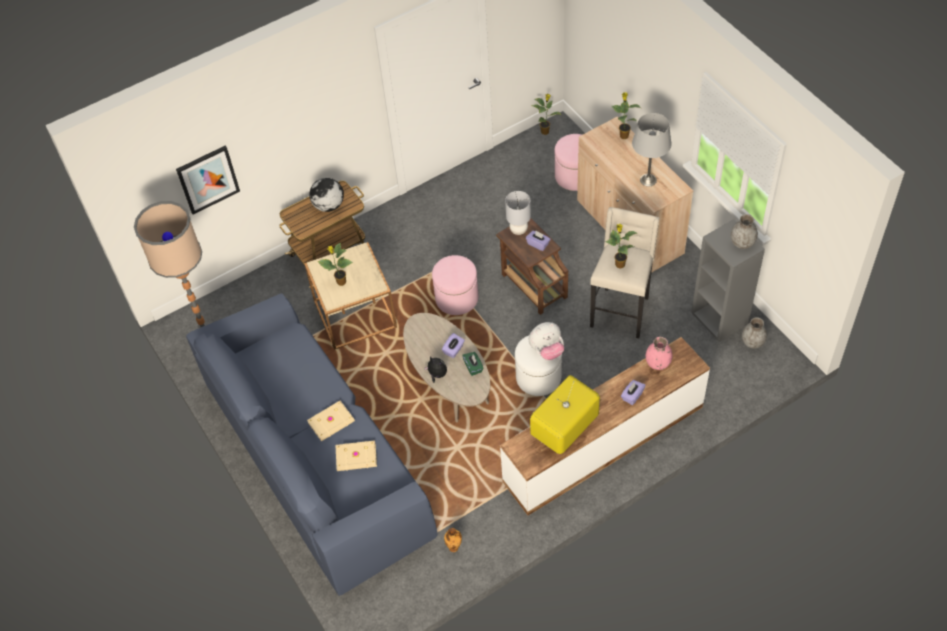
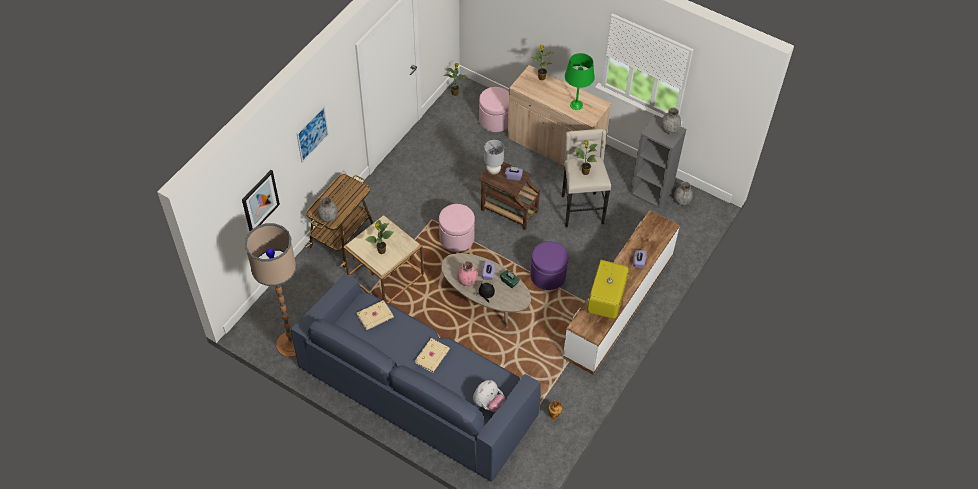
camera: 30 degrees left, 0 degrees up
globe [309,178,344,212] -> none
beige book [335,440,377,471] -> beige book moved to [357,300,394,330]
white ottoman [515,336,562,396] -> purple ottoman [531,241,569,290]
plush toy [529,322,564,360] -> plush toy moved to [473,380,505,412]
grey table lamp [632,113,672,187] -> green table lamp [565,53,595,110]
pink vase [646,337,672,370] -> pink vase moved to [457,261,478,286]
none -> picture [296,106,329,163]
none -> grey vase [317,196,338,222]

